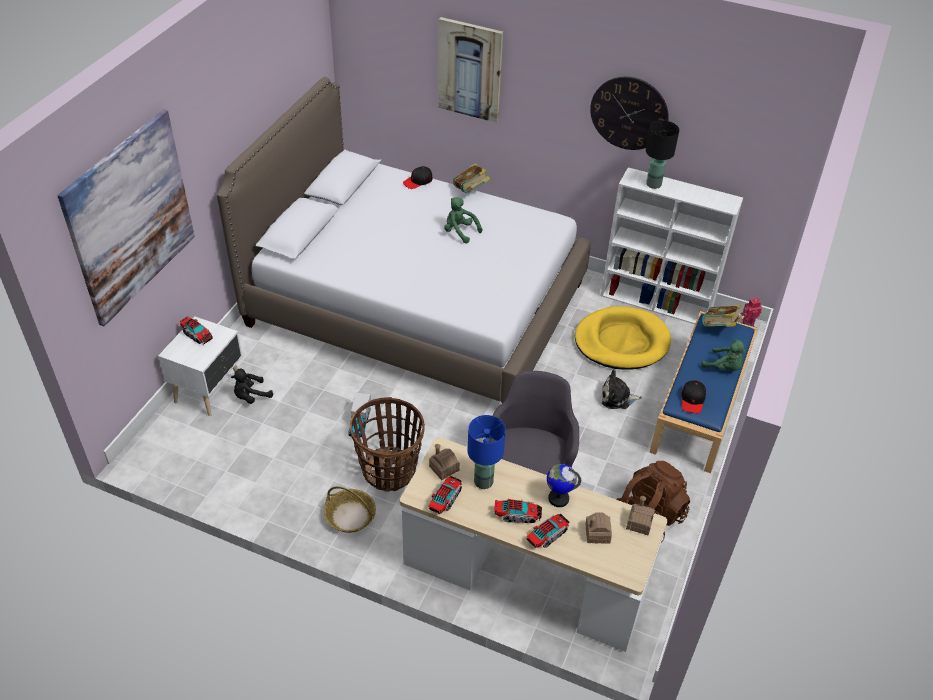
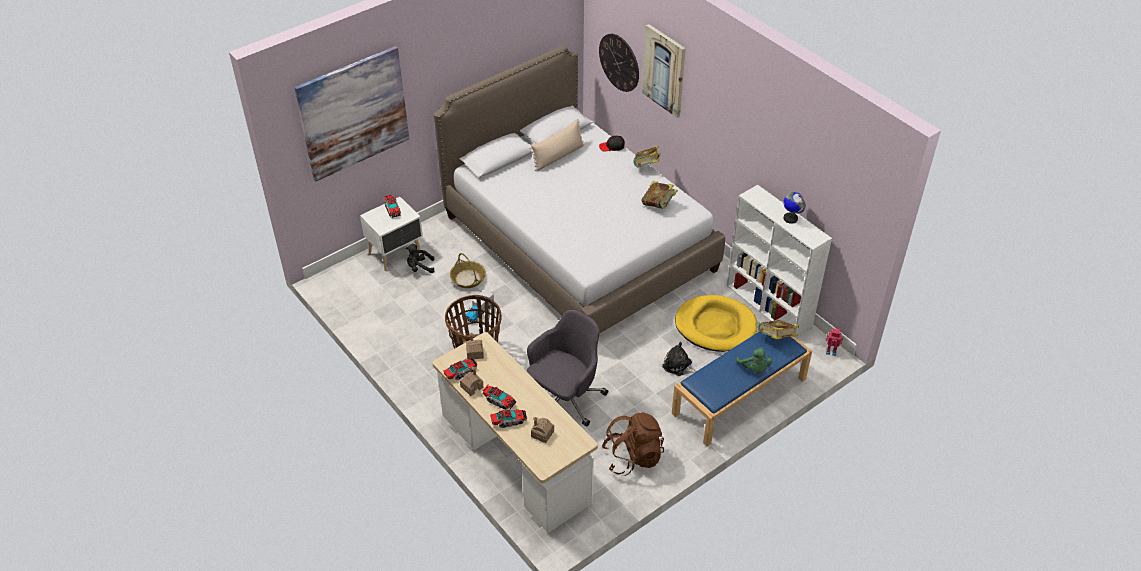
camera: 30 degrees right, 0 degrees up
basket [324,486,376,533] -> basket moved to [450,253,486,288]
green plush toy [444,197,482,244] -> none
blue table lamp [468,415,506,489] -> none
globe [547,464,581,507] -> globe moved to [783,192,806,224]
wall clock [590,77,669,150] -> wall clock moved to [599,34,639,92]
toy house [626,496,655,535] -> toy house moved to [460,367,483,396]
black table lamp [646,120,679,189] -> none
black cap [681,380,706,413] -> none
none -> beige pillow [529,119,585,171]
none -> book [642,181,678,209]

